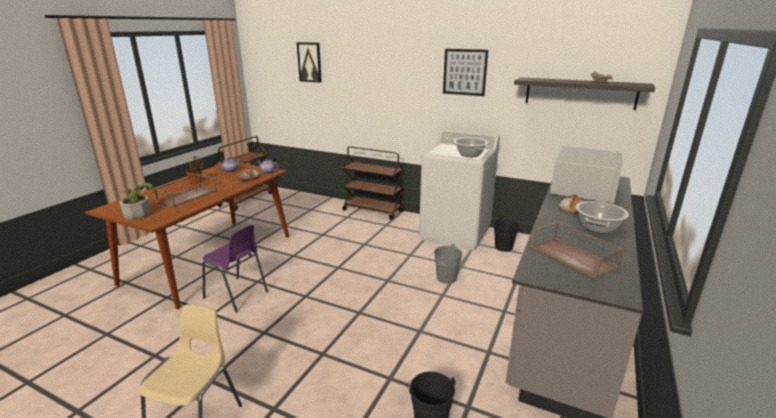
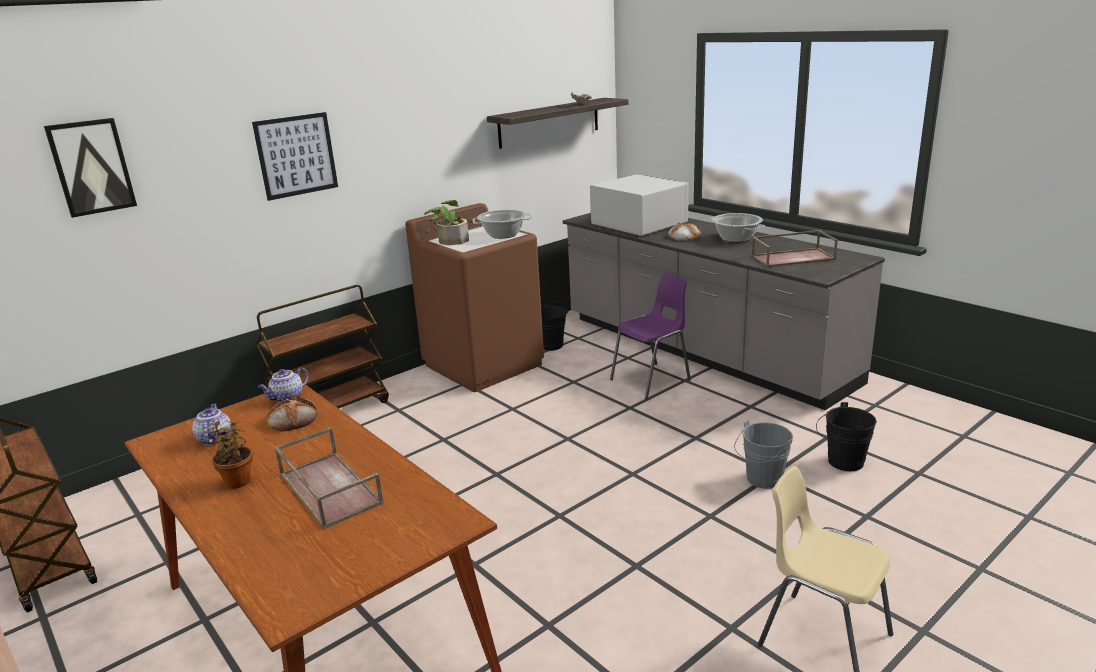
camera: 65 degrees left, 0 degrees up
potted plant [119,183,153,220] -> potted plant moved to [424,200,469,245]
purple chair [202,225,268,313] -> purple chair moved to [610,274,691,399]
white washing machine [419,129,500,251] -> brown washing machine [405,203,544,392]
grey bucket [429,243,462,284] -> grey bucket moved to [734,420,793,489]
picture [443,49,488,96] -> picture moved to [252,112,338,201]

